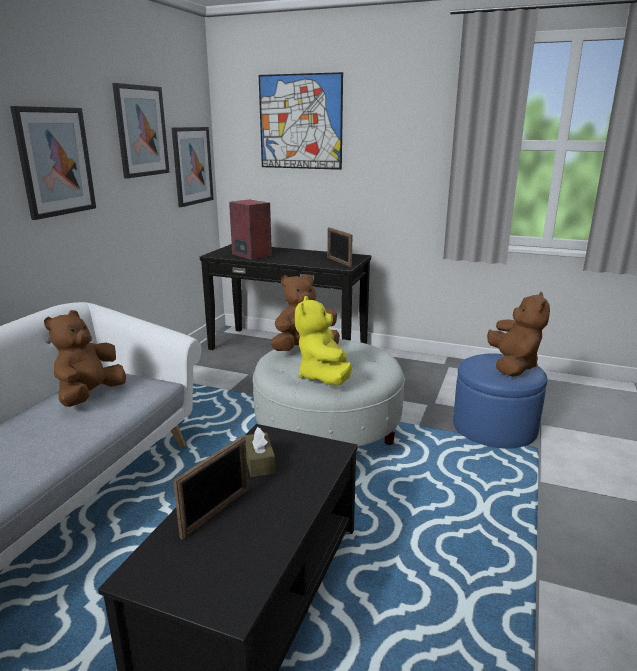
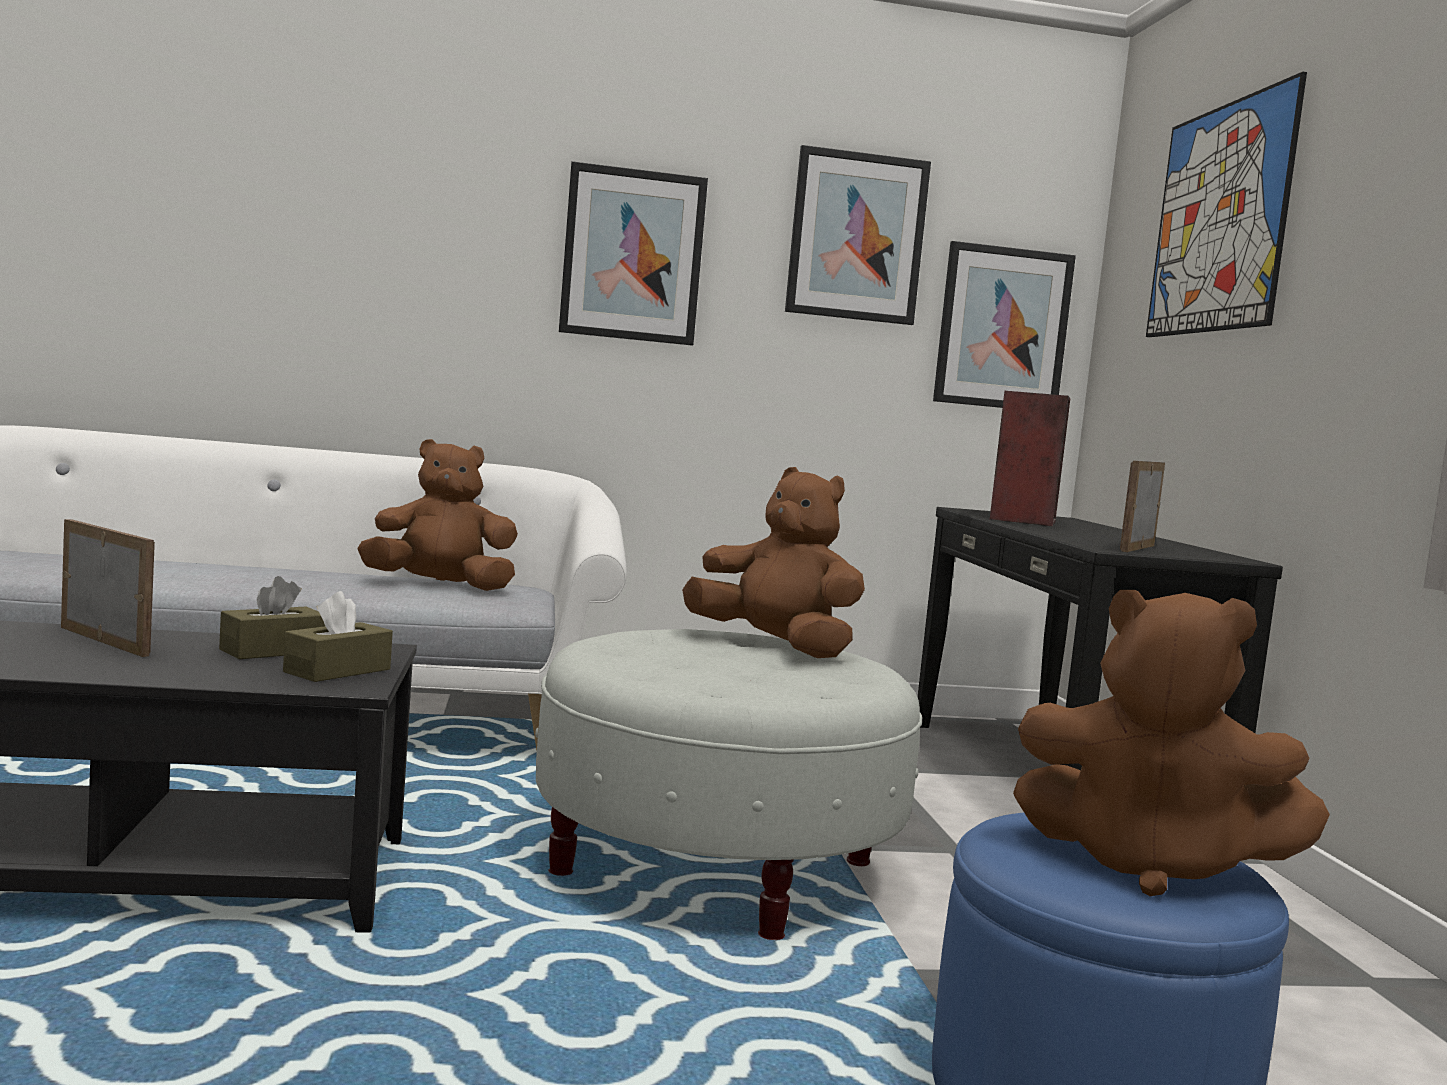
camera: 60 degrees right, 15 degrees down
picture frame [173,435,248,540] -> picture frame turned 150 degrees counterclockwise [61,519,155,657]
yellow plush toy [295,296,352,385] -> none
brown plush toy [487,292,550,377] -> brown plush toy turned 45 degrees clockwise [1013,590,1330,896]
none -> brown tissue box [283,591,393,682]

